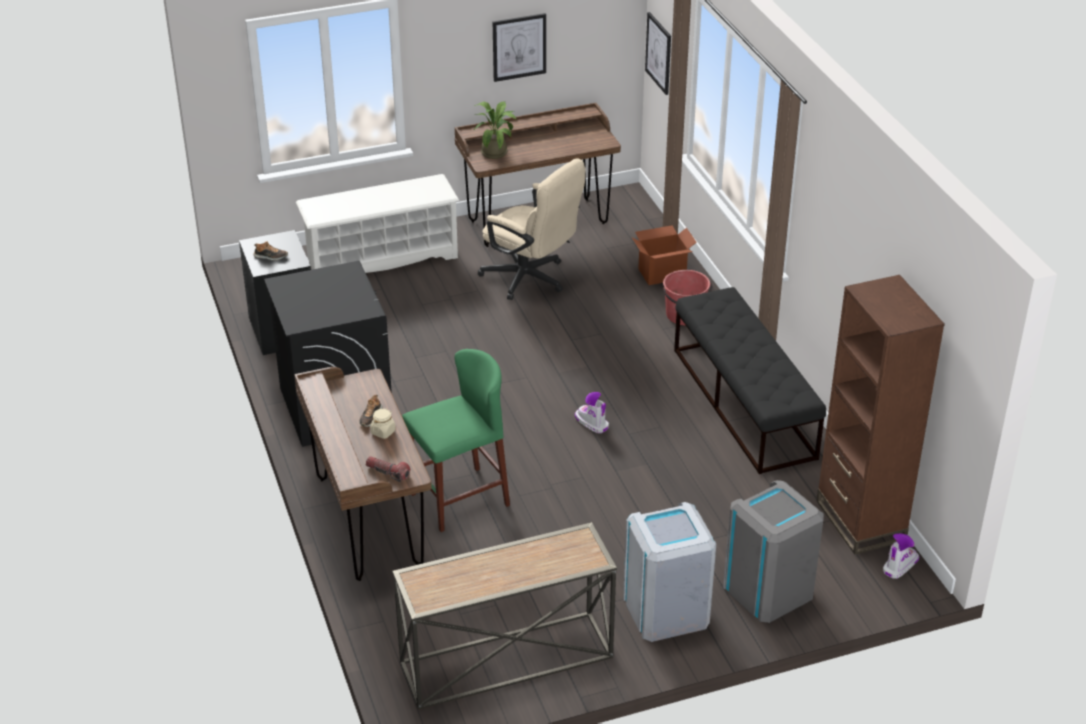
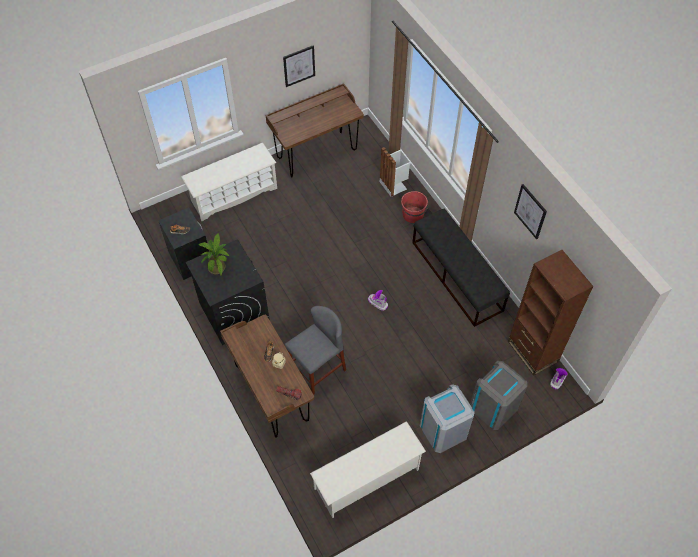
camera: 10 degrees left, 20 degrees up
console table [392,522,617,710] -> white shoe rack [310,421,426,518]
green stool [402,349,510,532] -> grey stool [285,306,346,395]
potted plant [474,101,517,159] -> potted plant moved to [199,233,230,276]
beige office chair [478,158,585,300] -> none
cardboard box [631,225,697,285] -> white trash can [380,147,411,197]
picture [645,12,671,95] -> picture moved to [514,184,547,239]

